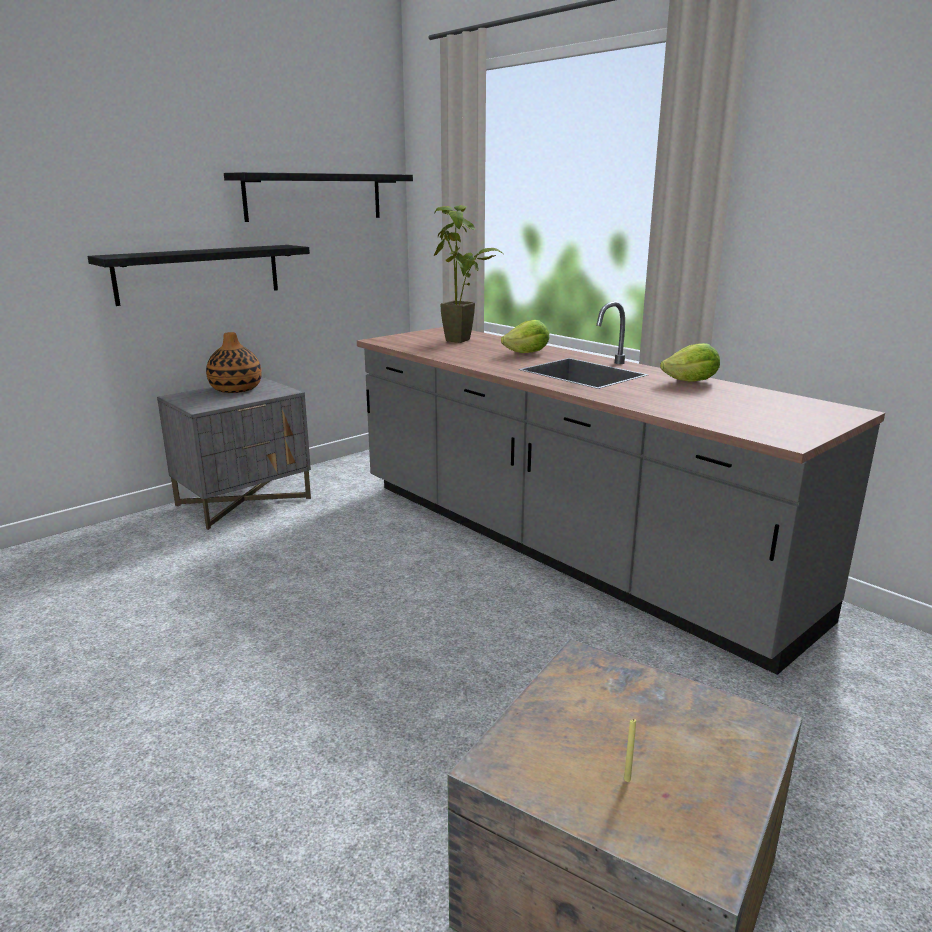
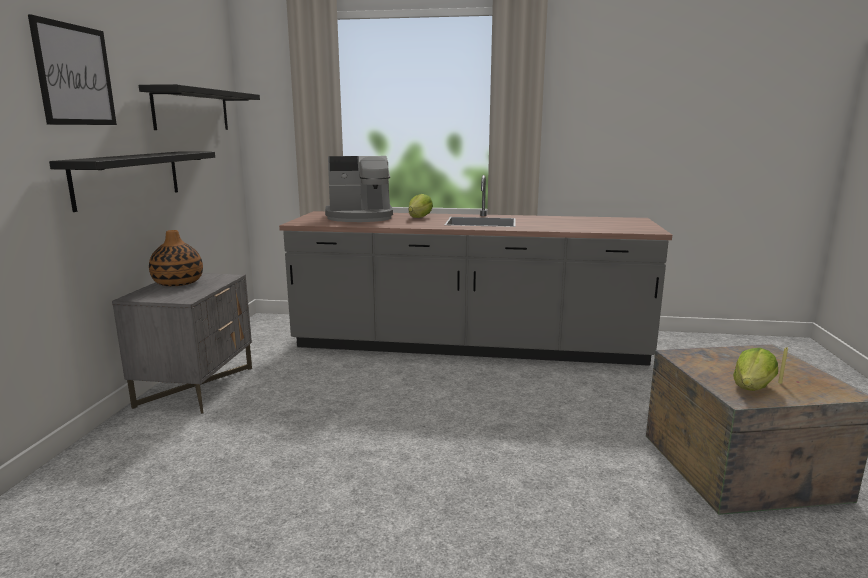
camera: 40 degrees left, 5 degrees down
potted plant [433,205,505,343] -> coffee machine [325,156,393,222]
lettuce [660,343,720,382] -> lettuce moved to [733,348,778,391]
none -> picture [28,14,117,125]

